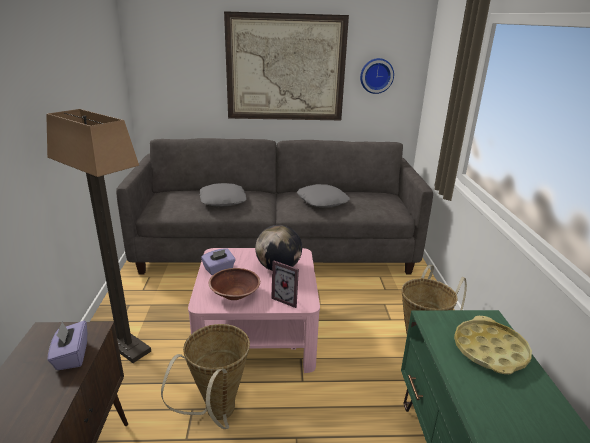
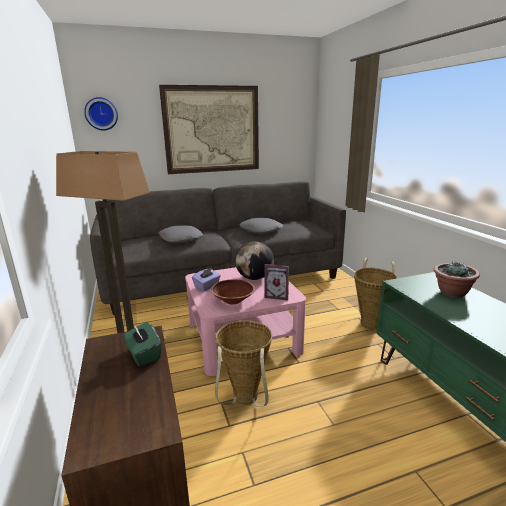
camera: 15 degrees left, 5 degrees down
purple tissue box [48,320,87,370] -> green tissue box [123,322,161,366]
wall clock [360,58,394,94] -> wall clock moved to [84,97,118,131]
yellow tray [454,316,532,374] -> potted plant [434,261,480,298]

